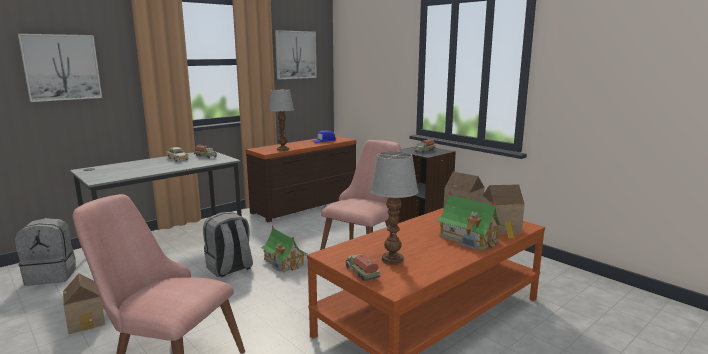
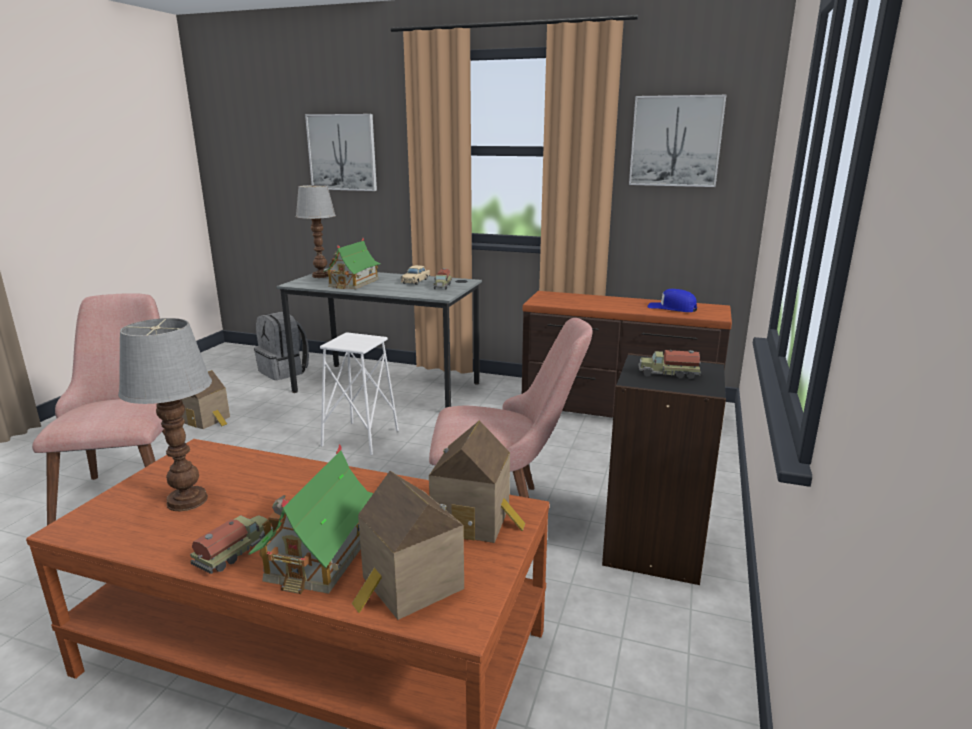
camera: 60 degrees right, 5 degrees up
grey backpack [203,212,253,277] -> white stool [320,332,399,455]
toy house [261,226,307,272] -> toy house moved to [323,238,381,289]
table lamp [268,89,295,151] -> table lamp moved to [296,185,336,278]
toy truck [345,254,380,281] -> toy truck moved to [190,515,273,574]

